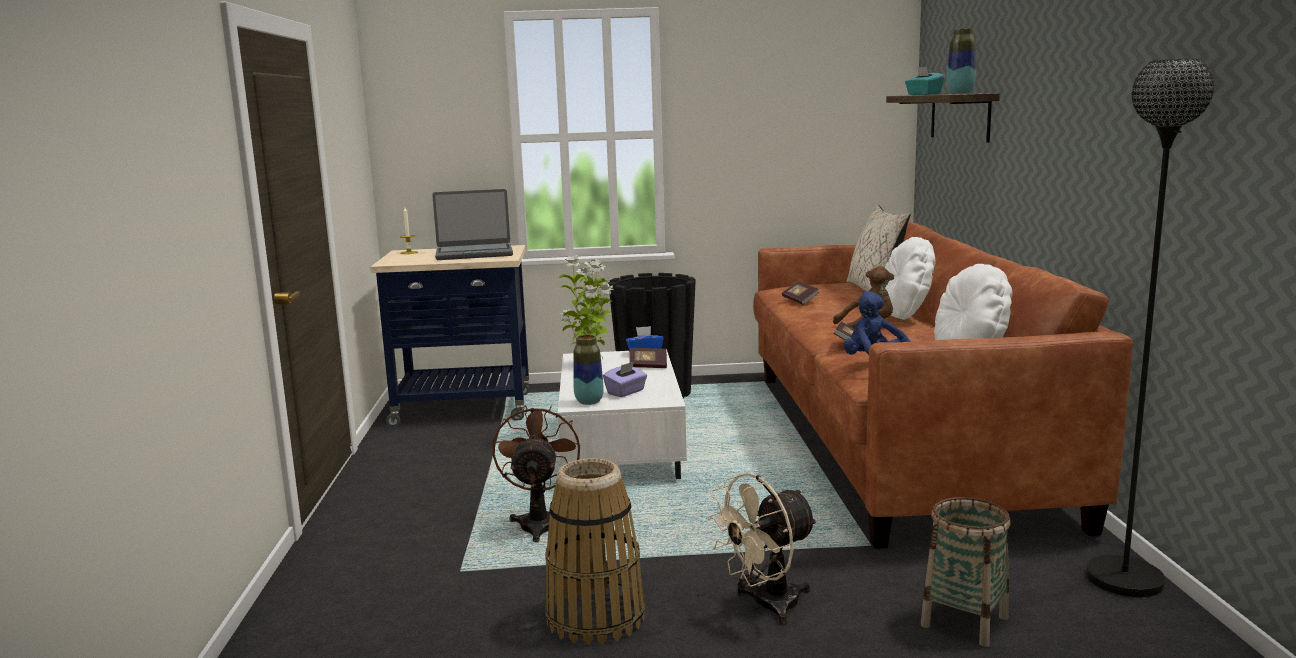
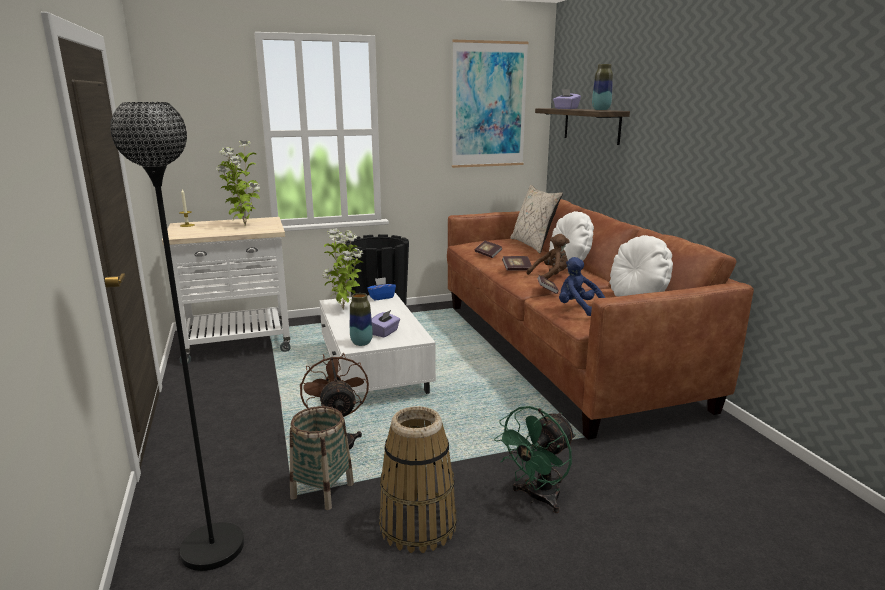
camera: 15 degrees left, 5 degrees up
blue cart [370,245,529,427] -> white cart [162,217,291,364]
laptop [432,189,513,260] -> potted plant [216,140,260,226]
book [629,348,667,368] -> book moved to [502,256,532,271]
beige fan [706,473,818,625] -> green fan [494,406,576,513]
turquoise tissue box [905,67,945,95] -> purple tissue box [553,89,581,109]
basket [921,497,1011,647] -> basket moved to [290,406,354,510]
black floor lamp [1086,58,1214,597] -> black floor lamp moved to [110,102,244,571]
none -> picture [452,40,529,168]

